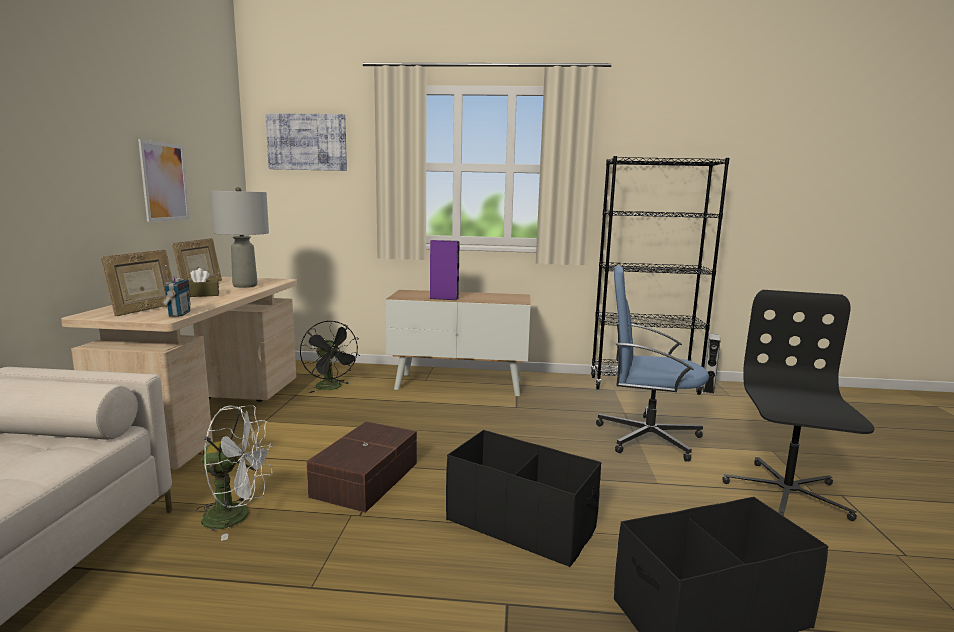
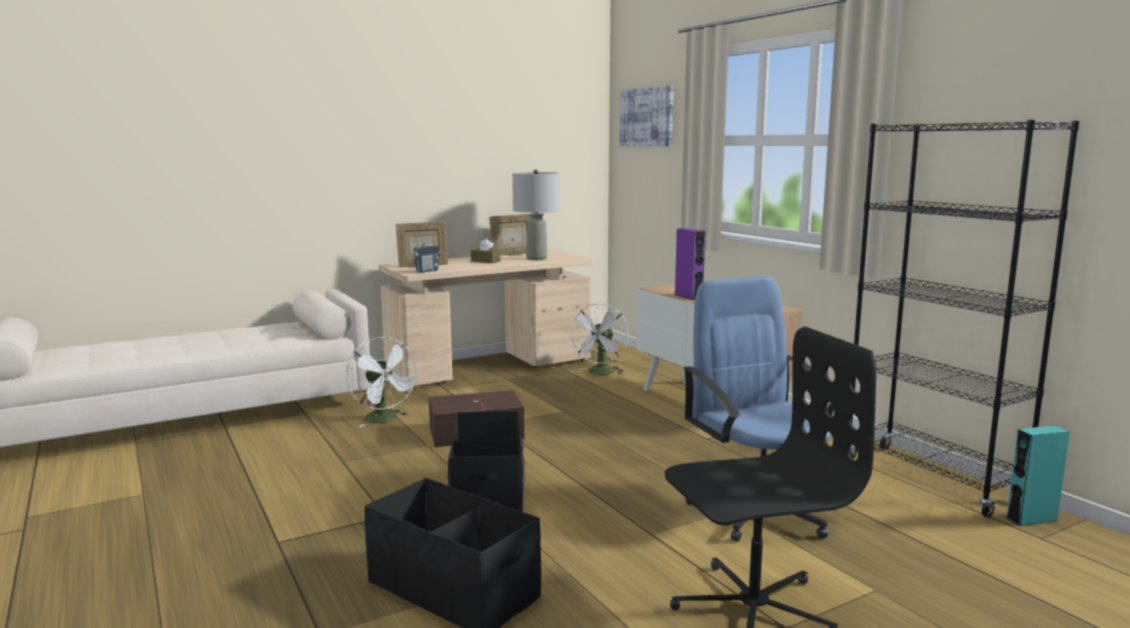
camera: 55 degrees right, 0 degrees up
picture [138,139,189,222] -> none
black fan [300,321,359,393] -> white fan [569,303,629,375]
grey speaker [703,334,720,394] -> turquoise speaker [1006,425,1070,526]

